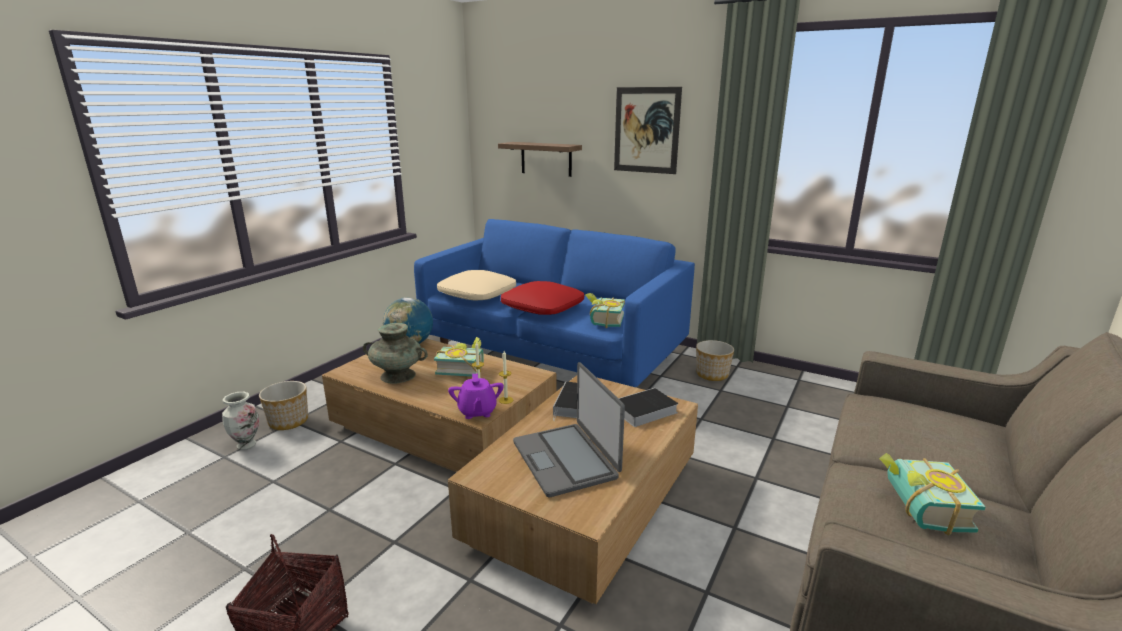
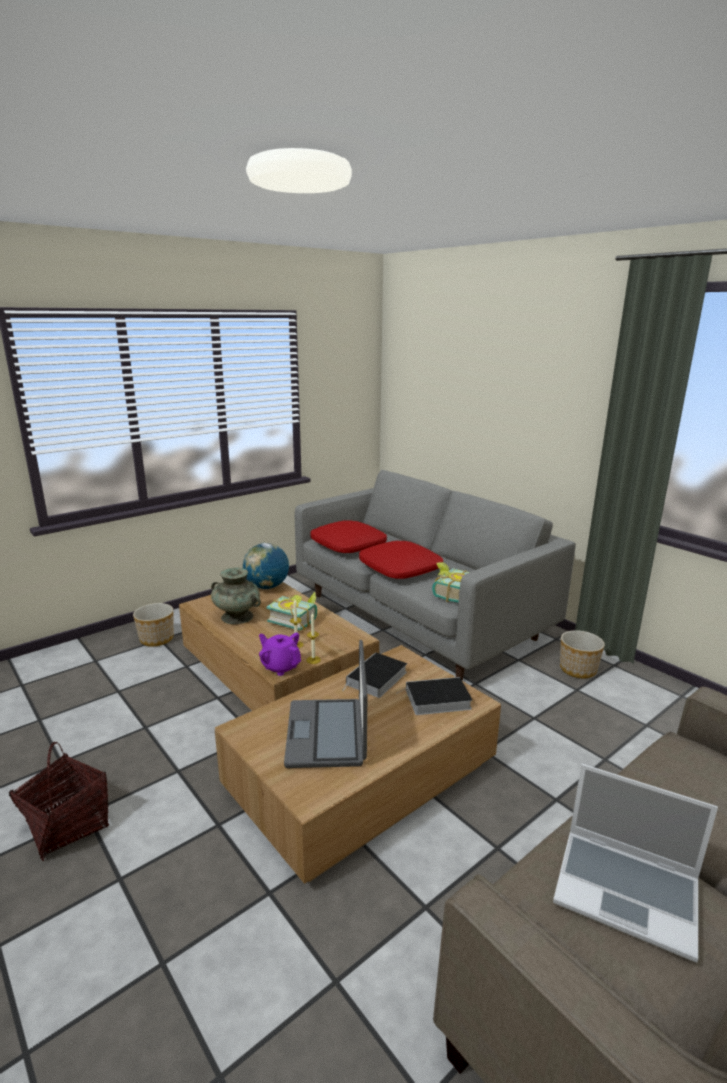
camera: 20 degrees right, 0 degrees up
vase [222,392,259,450] -> none
blue sofa [414,219,695,387] -> grey sofa [295,470,576,680]
beige pillow [437,270,516,300] -> red pillow [311,520,387,553]
purple teapot [448,373,504,419] -> purple teapot turned 120 degrees clockwise [259,633,301,676]
shelf [498,142,582,177] -> none
picture [614,87,682,174] -> none
book [879,453,986,536] -> laptop [553,764,718,963]

